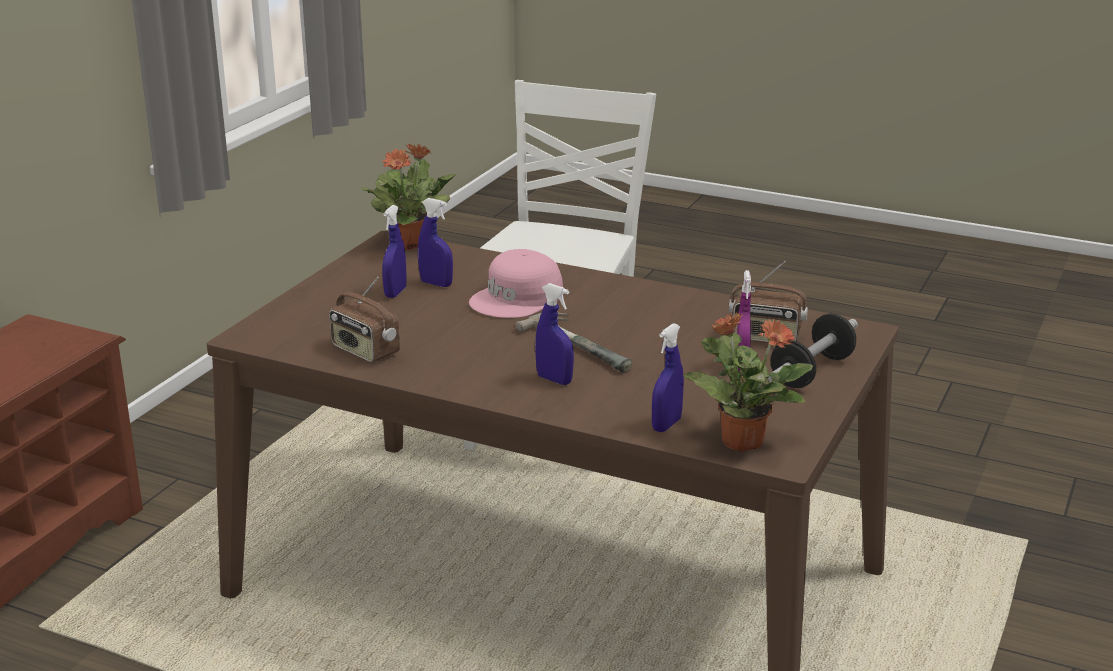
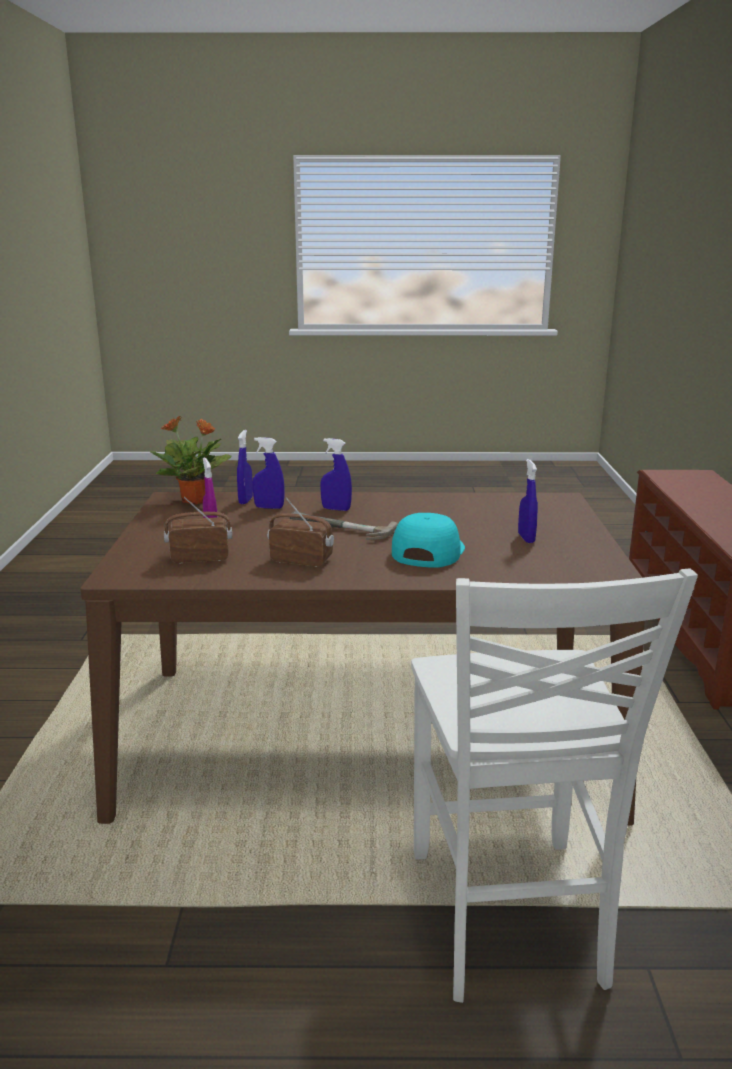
camera: 155 degrees right, 5 degrees down
radio [329,276,400,363] -> radio moved to [267,497,334,567]
potted plant [360,143,456,250] -> none
blue spray bottle [418,198,453,287] -> blue spray bottle moved to [252,437,284,509]
pink cap [469,249,563,318] -> turquoise cap [392,513,465,568]
dumbbell [768,314,858,388] -> none

